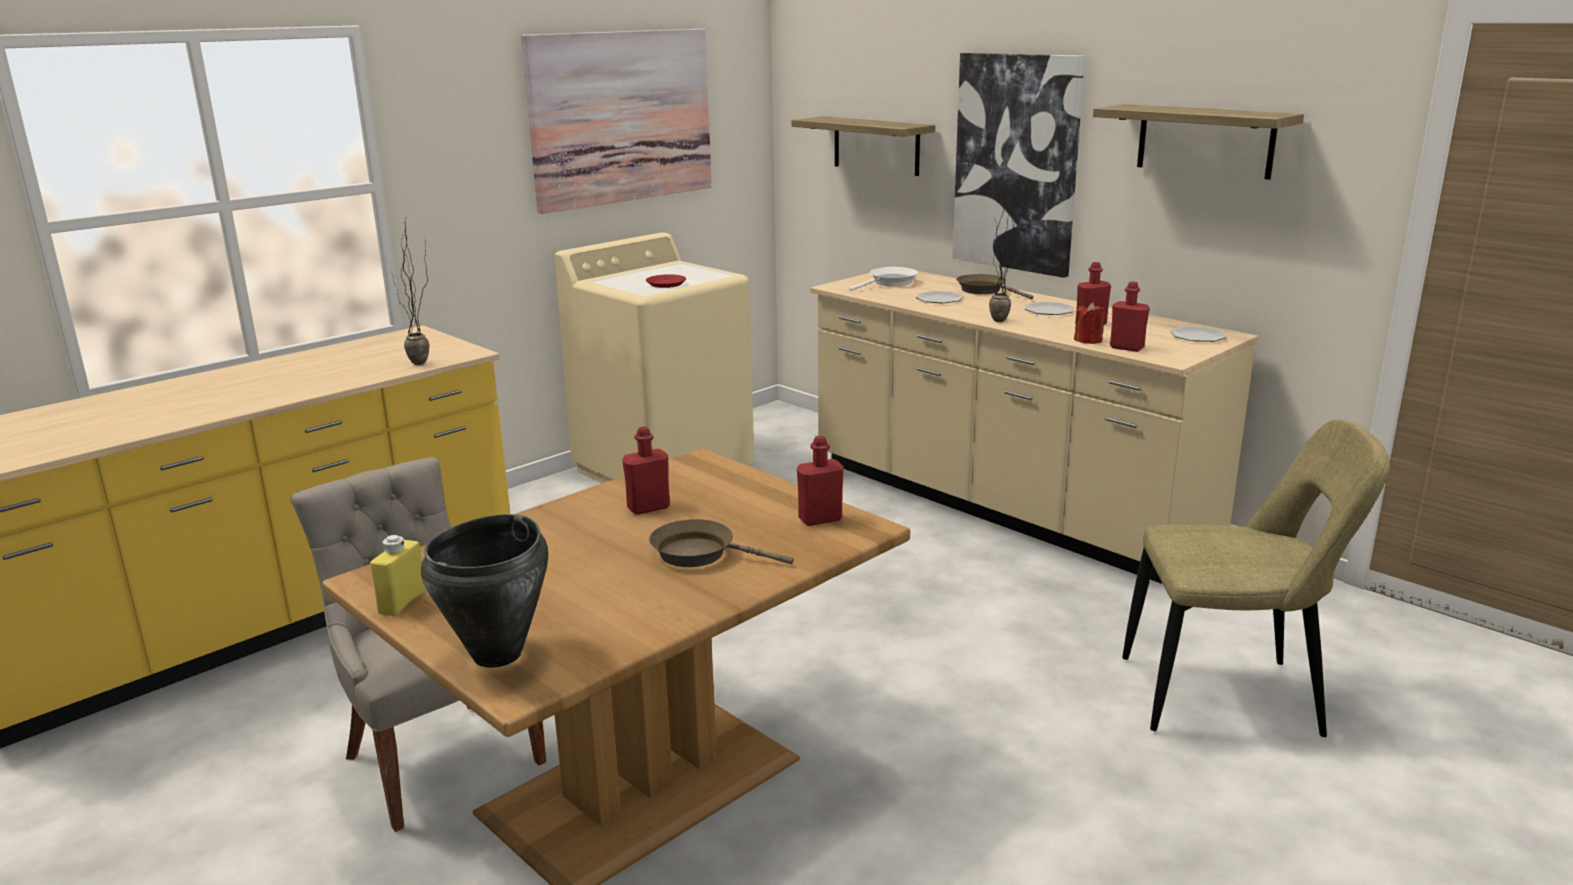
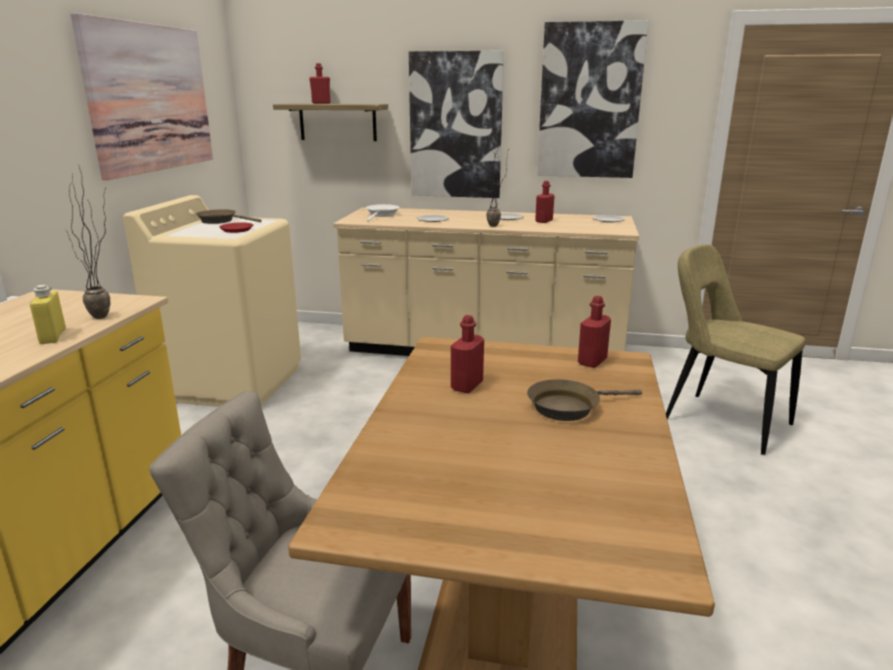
camera: 35 degrees left, 0 degrees up
yellow bottle [370,535,426,616] -> yellow bottle moved to [30,285,66,344]
black cooking pot [421,514,548,668] -> none
brown frying pan [956,274,1033,299] -> brown frying pan moved to [196,209,261,224]
red candle [1074,302,1105,344] -> none
shelf [1093,104,1304,180] -> picture [537,20,649,178]
red bottle [1110,282,1150,352] -> red bottle moved to [309,63,330,104]
beige chair [1122,419,1390,737] -> beige chair turned 105 degrees counterclockwise [666,244,805,455]

